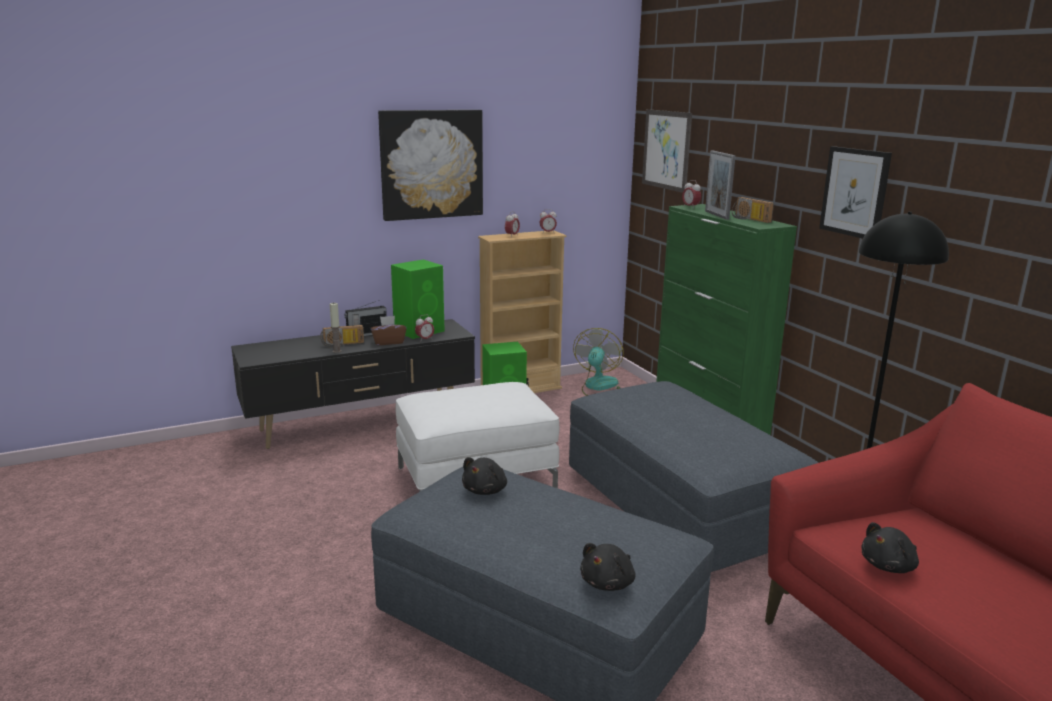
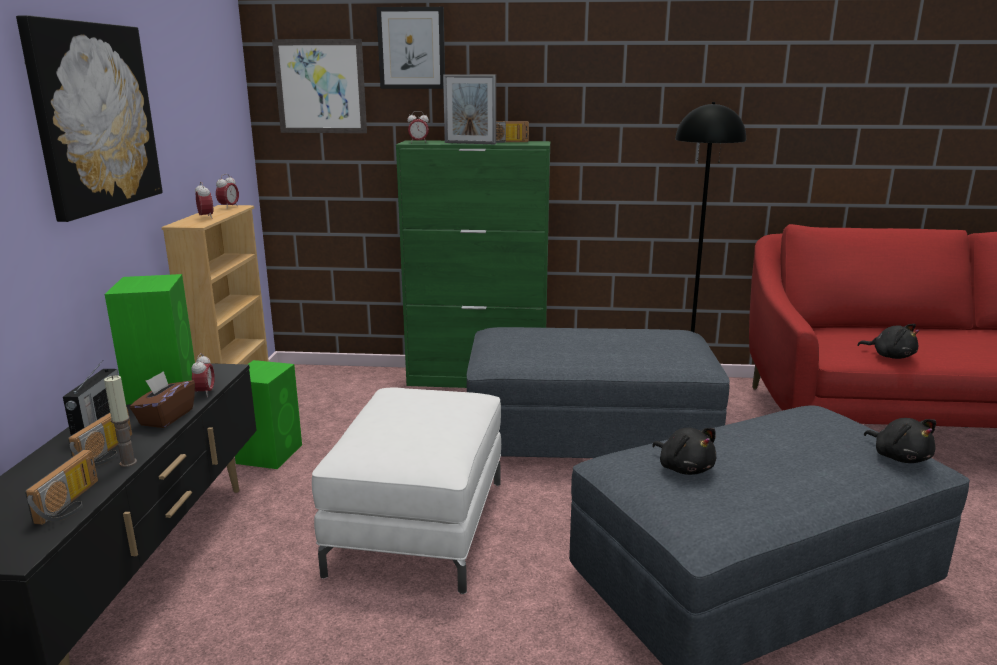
camera: 60 degrees left, 0 degrees up
fan [573,328,624,396] -> none
picture [819,146,892,239] -> picture moved to [376,7,445,89]
black plush toy [861,522,919,573] -> black plush toy turned 45 degrees counterclockwise [857,324,919,359]
none -> radio [25,450,98,525]

